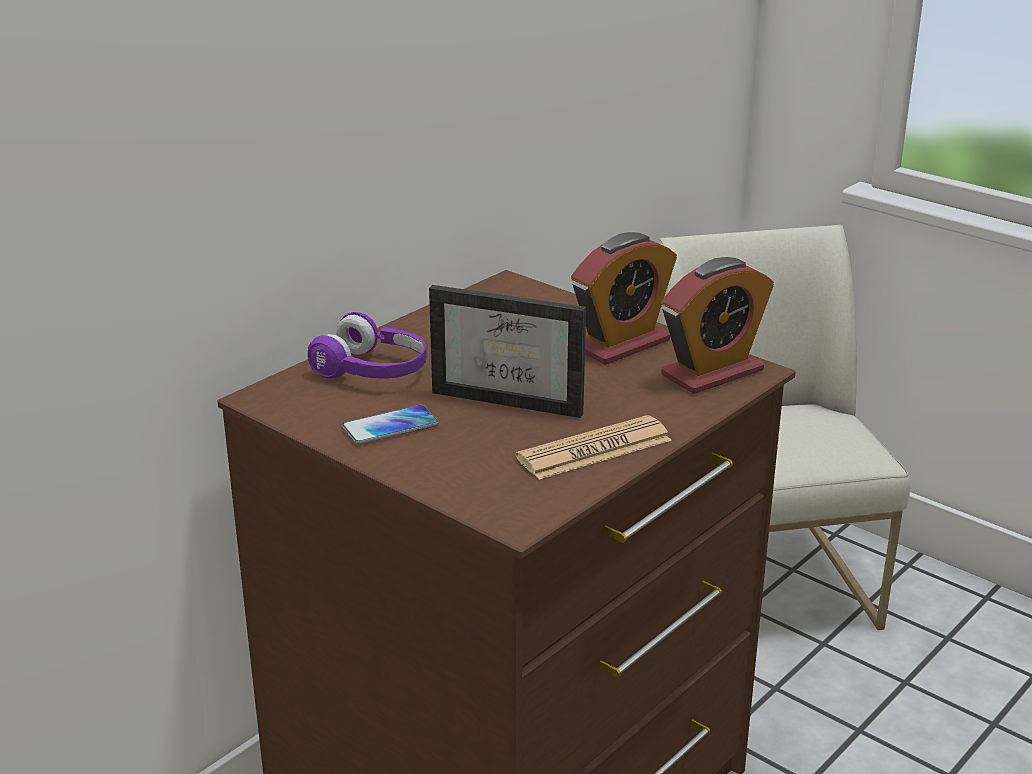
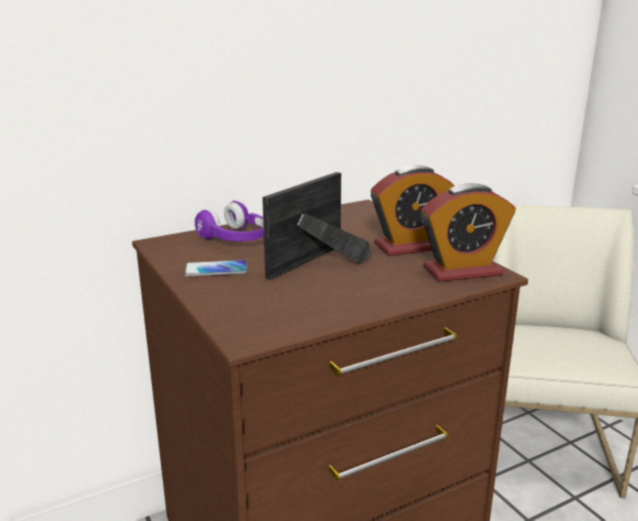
camera: 20 degrees right, 5 degrees down
picture frame [429,285,586,418] -> picture frame turned 90 degrees clockwise [262,172,372,280]
newspaper [516,415,672,480] -> none

